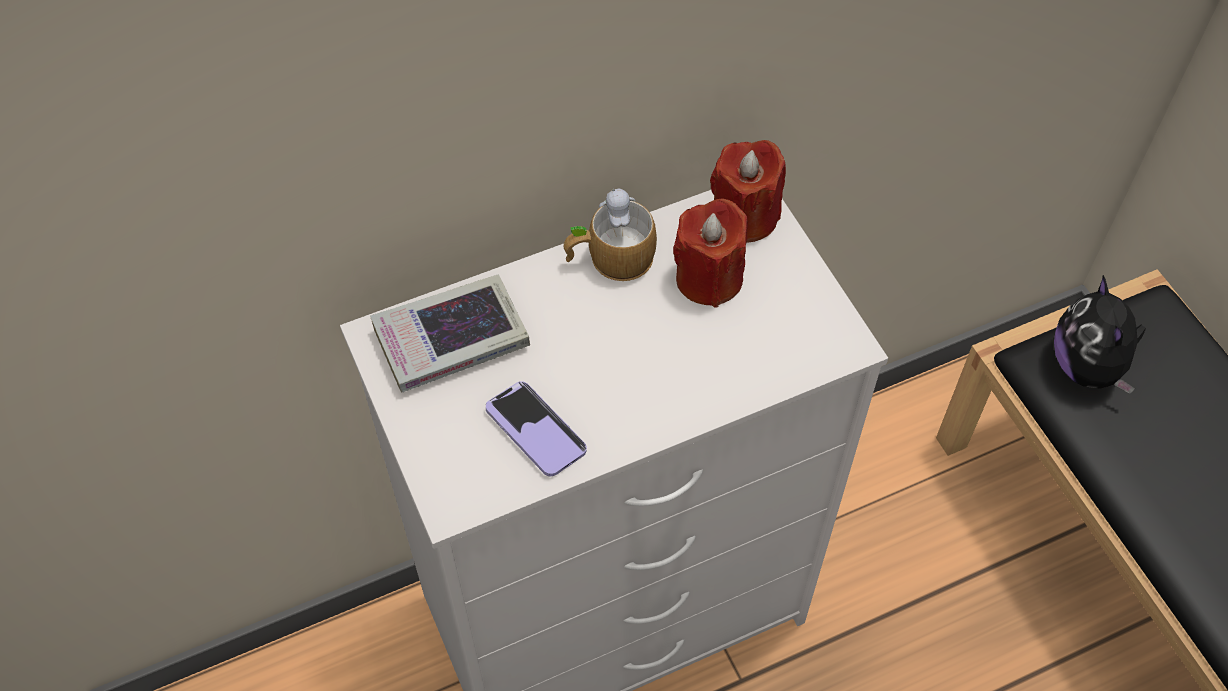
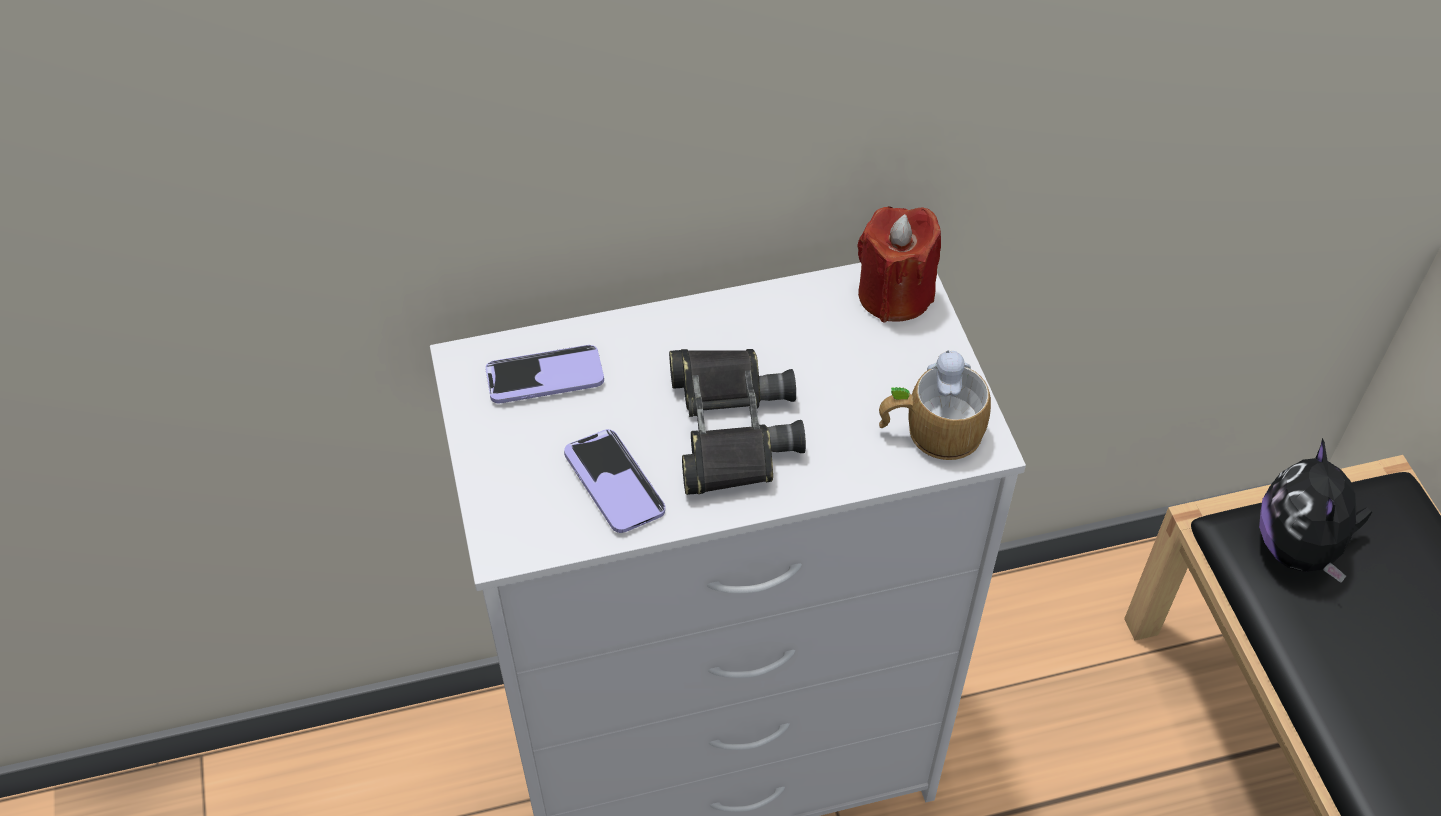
camera: 10 degrees right, 5 degrees down
book [370,274,530,393] -> phone [485,345,604,403]
mug [563,189,657,281] -> mug moved to [879,350,991,460]
red candle [673,199,748,308] -> none
none -> black binoculars [669,349,806,495]

